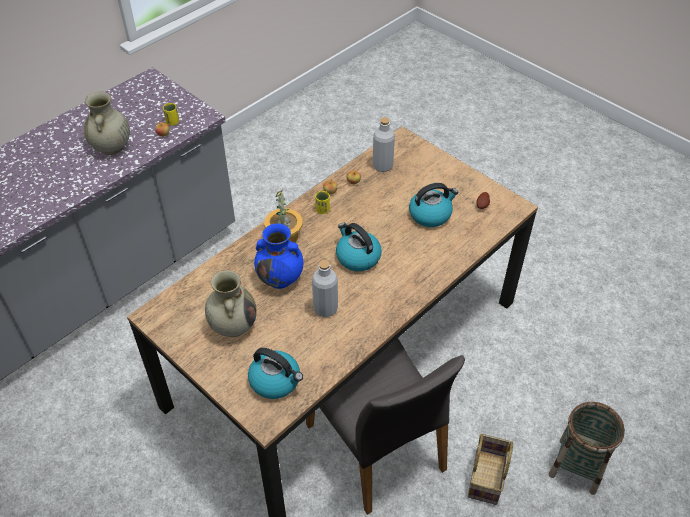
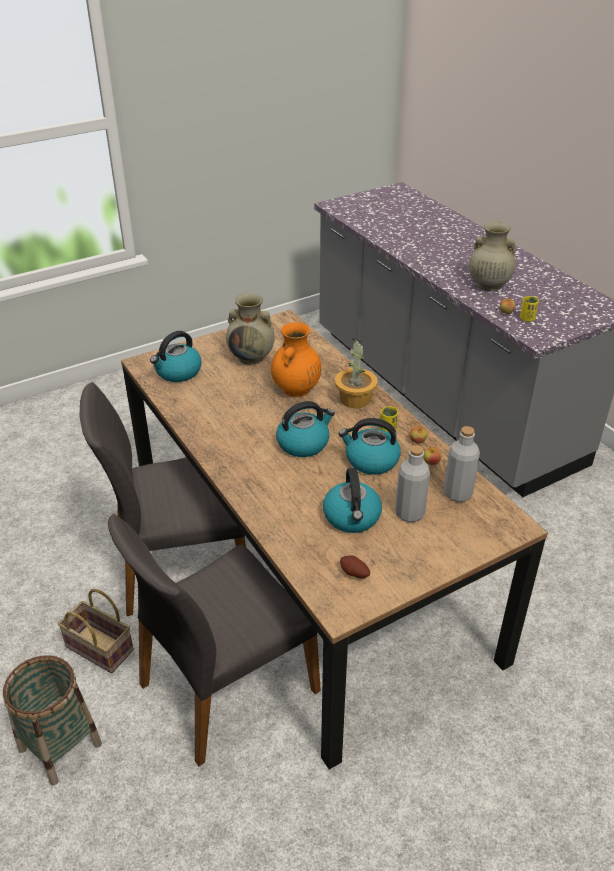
camera: 105 degrees right, 10 degrees down
blue vase [254,224,303,289] -> orange vase [271,322,321,397]
grey bottle [312,260,338,317] -> grey bottle moved to [395,445,430,522]
none -> grey chair [108,514,321,766]
none -> kettle [339,418,401,475]

